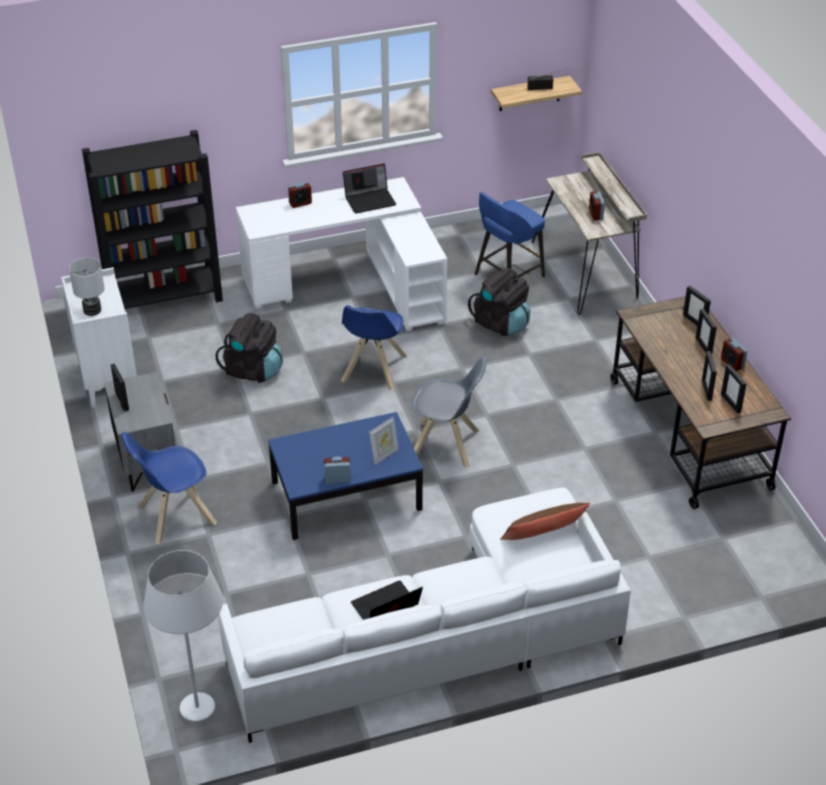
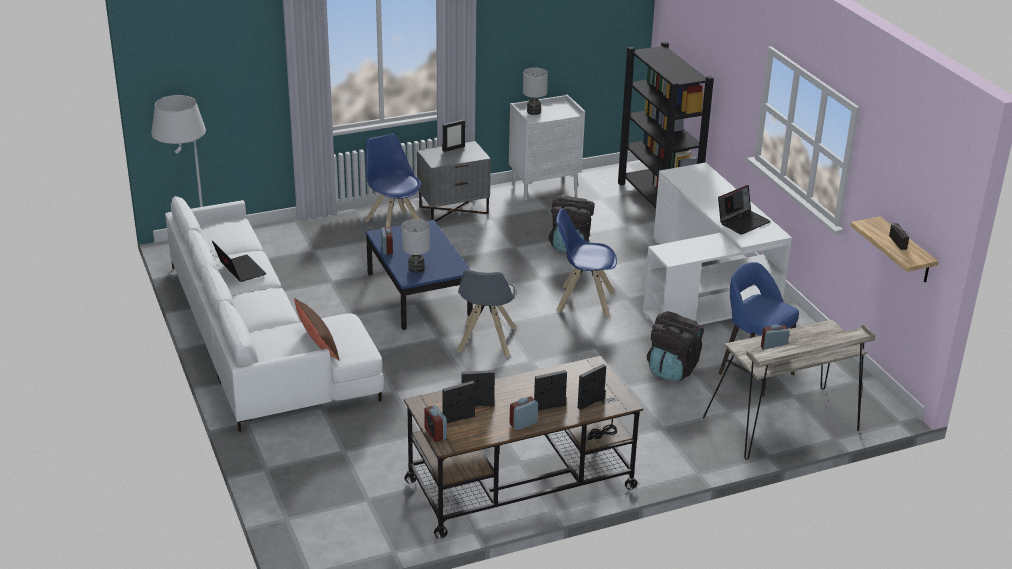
camera: 85 degrees right, 10 degrees down
alarm clock [288,182,312,208] -> alarm clock moved to [424,405,447,442]
laptop [343,163,396,214] -> laptop turned 105 degrees counterclockwise [718,185,771,235]
picture frame [369,416,399,465] -> grey table lamp [402,219,430,273]

